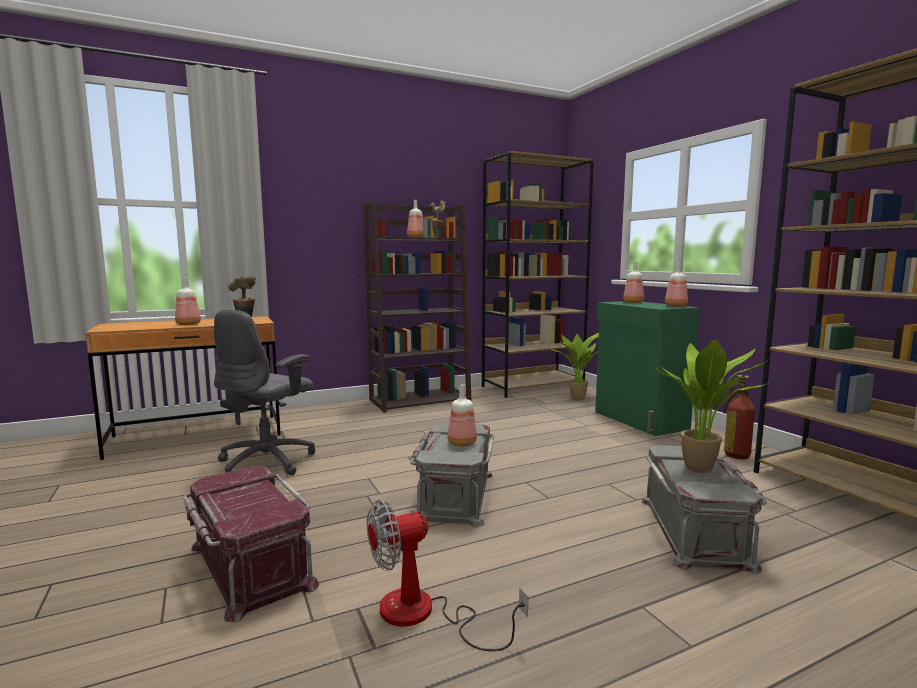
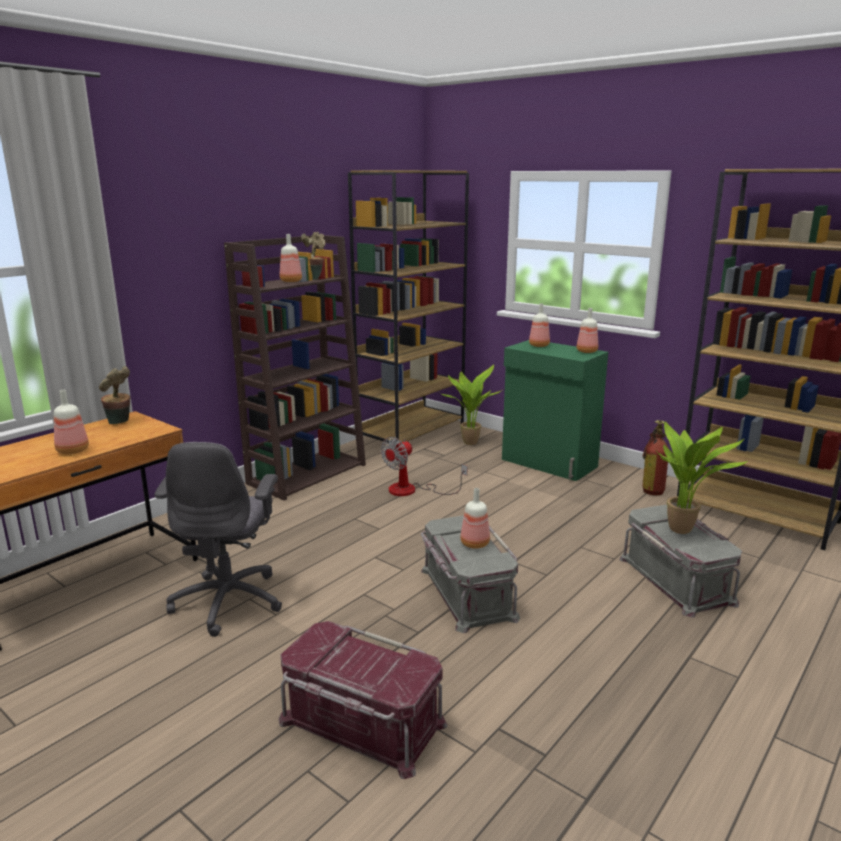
camera: 25 degrees left, 10 degrees up
fan [367,500,528,651] -> fan moved to [381,437,467,496]

